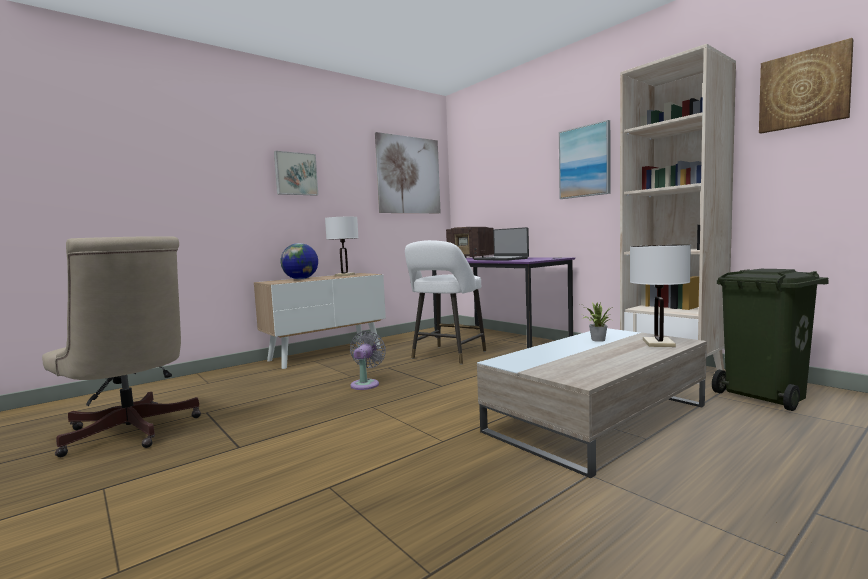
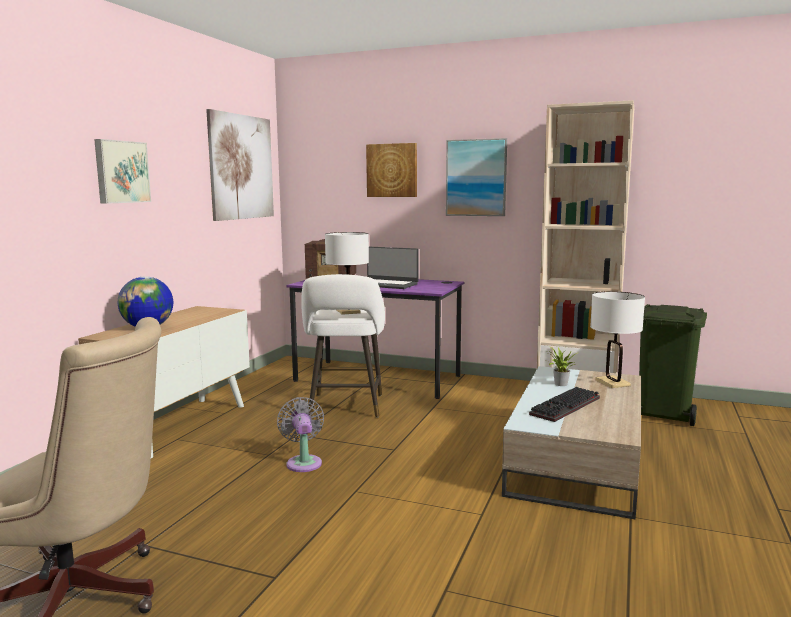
camera: 30 degrees left, 5 degrees up
white table lamp [325,217,358,276] -> white table lamp moved to [325,232,369,315]
picture [759,38,853,134] -> picture moved to [366,143,417,197]
none -> keyboard [529,387,600,422]

